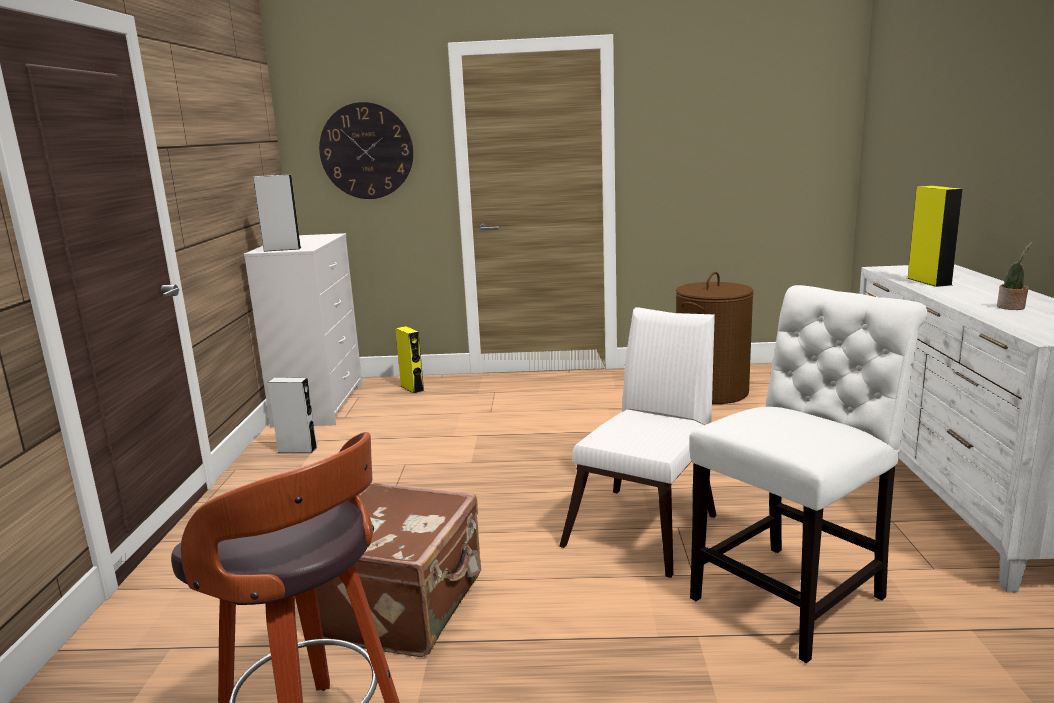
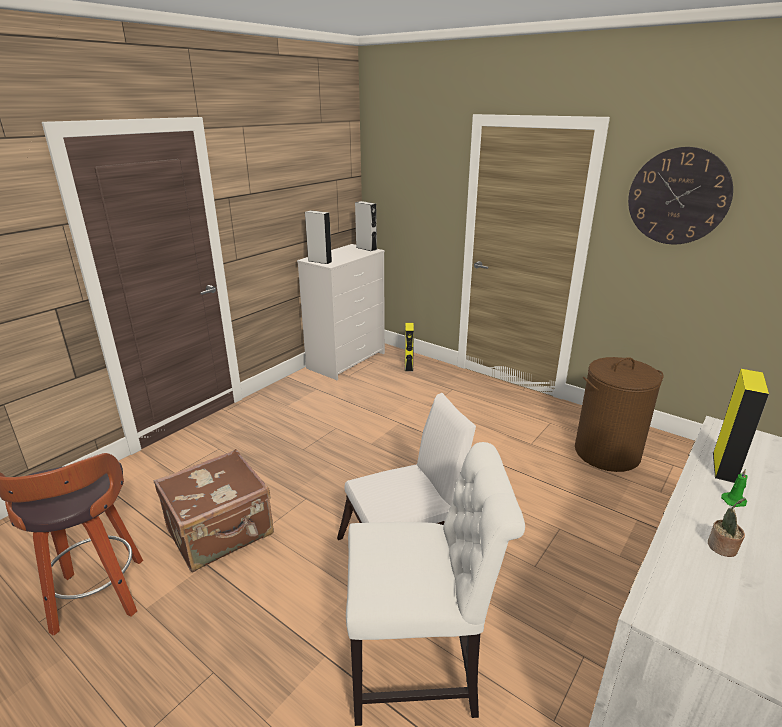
camera: 35 degrees right, 10 degrees up
grey speaker [268,377,317,453] -> grey speaker moved to [355,201,377,251]
wall clock [319,102,413,199] -> wall clock moved to [628,147,733,244]
none -> green candle [721,469,748,507]

